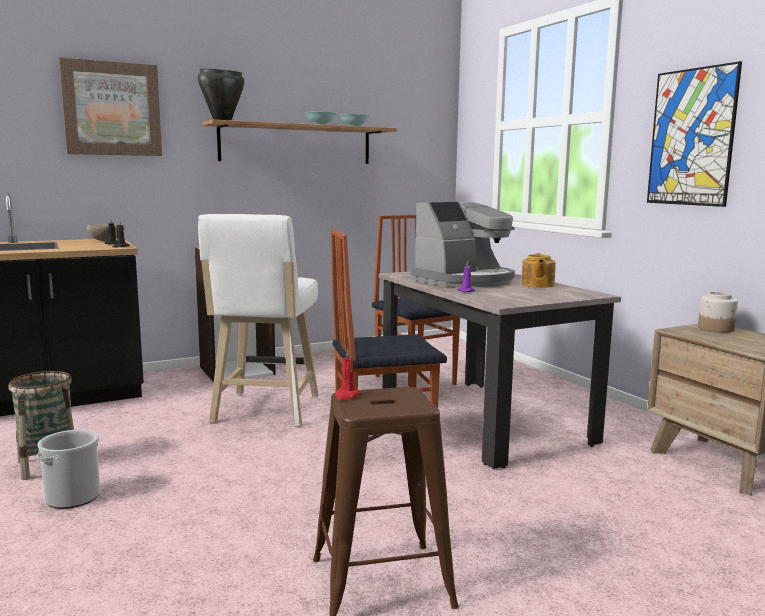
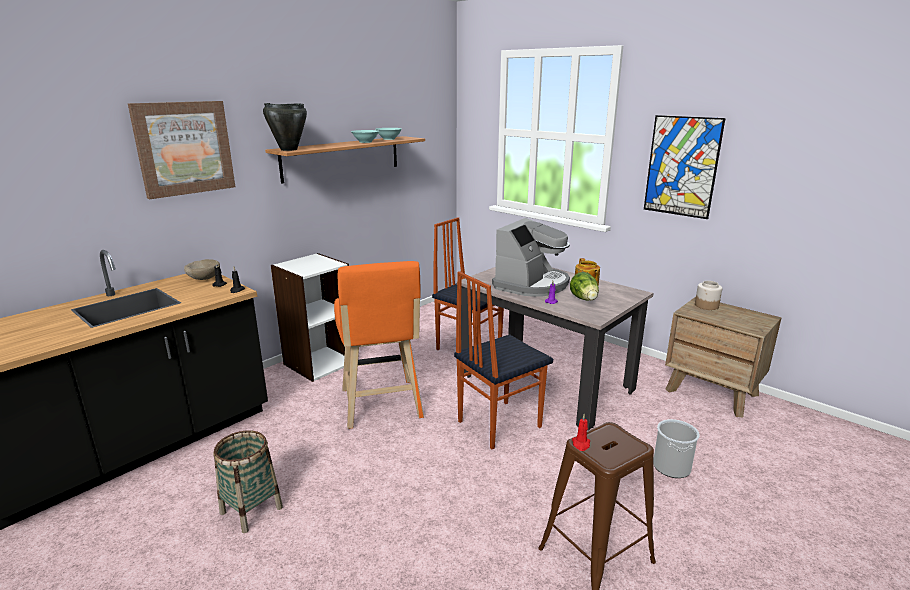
camera: 20 degrees left, 10 degrees up
bucket [36,430,101,509] -> bucket moved to [653,419,700,478]
white stool [198,214,319,427] -> orange stool [334,261,424,429]
none -> lettuce [570,272,599,301]

